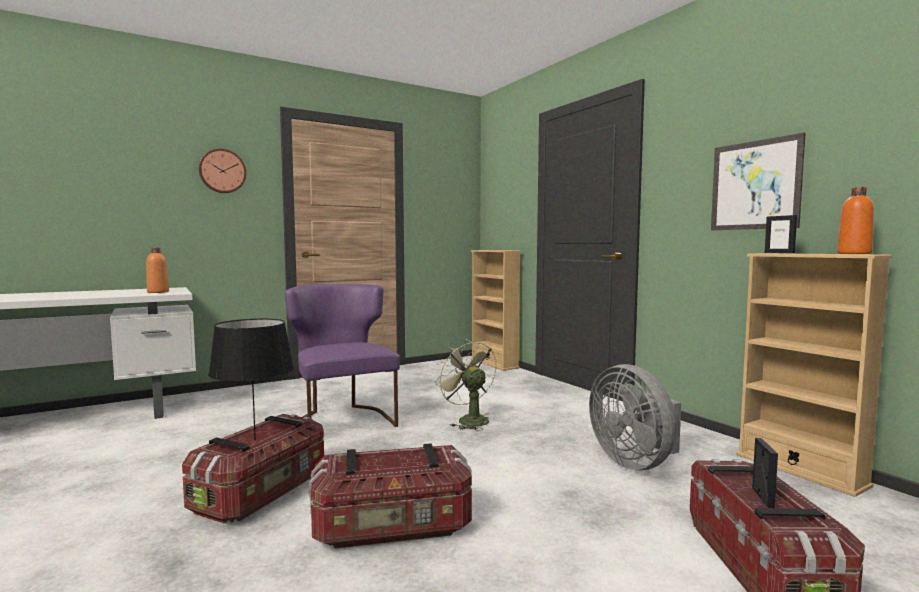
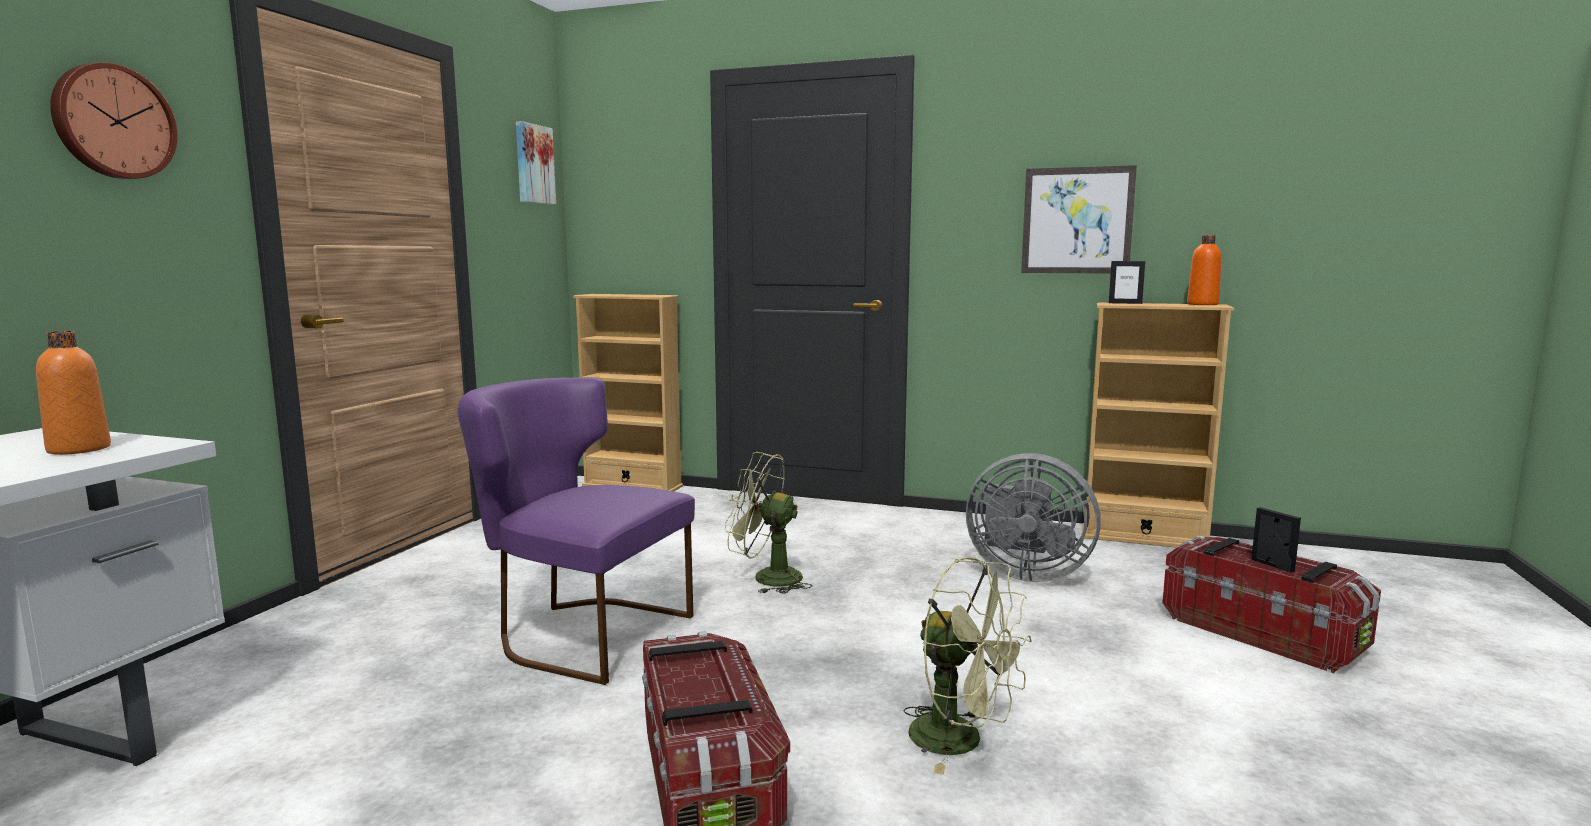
camera: 40 degrees left, 5 degrees up
black table lamp [208,319,294,440] -> none
storage box [309,443,472,548] -> green fan [903,556,1031,775]
none -> picture [516,121,556,205]

